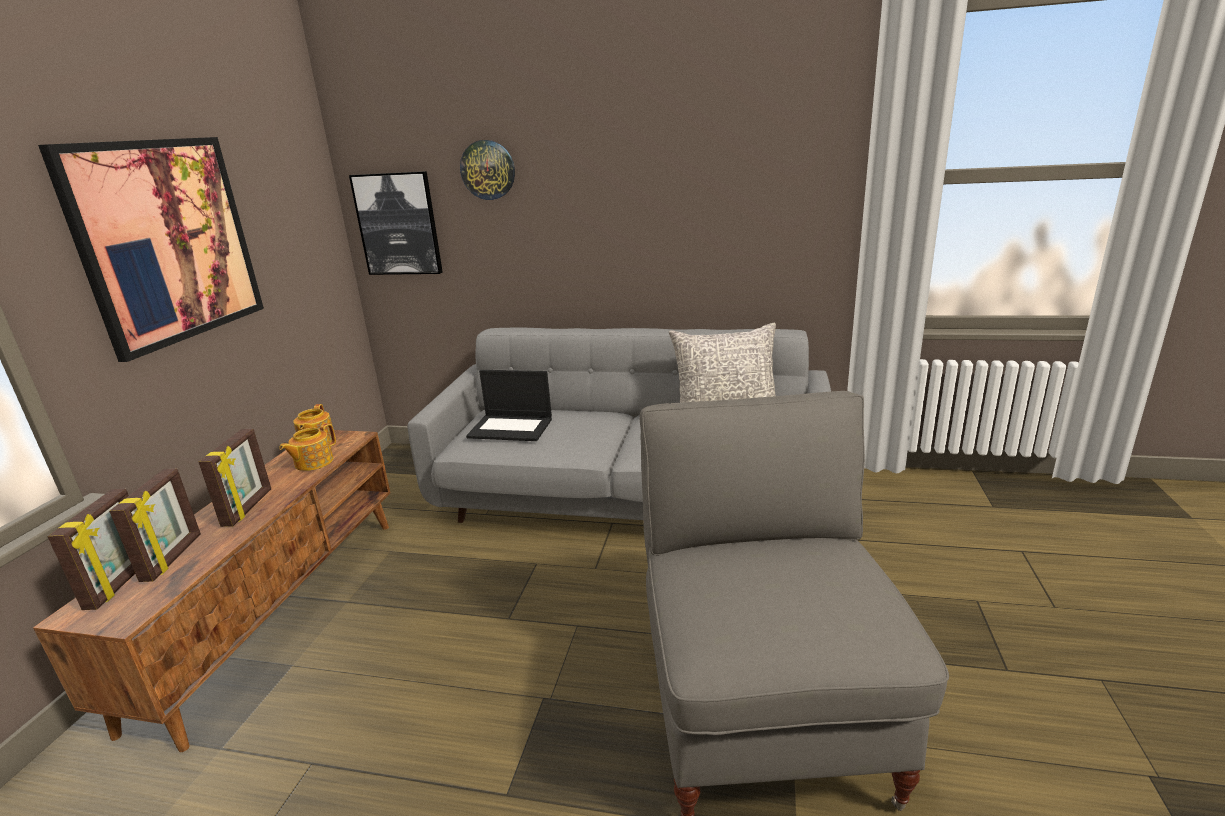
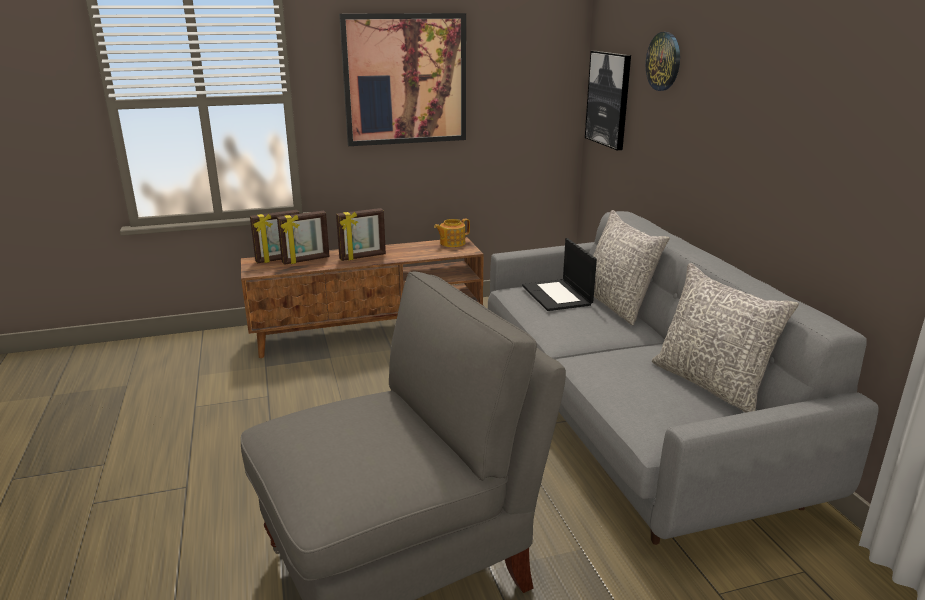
camera: 60 degrees right, 0 degrees up
teapot [279,423,336,471] -> none
none -> grey pillow [593,210,670,325]

